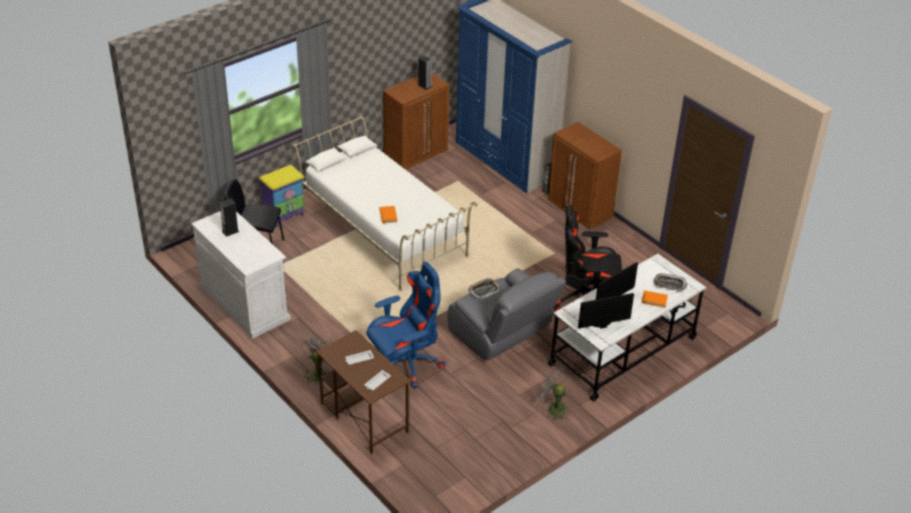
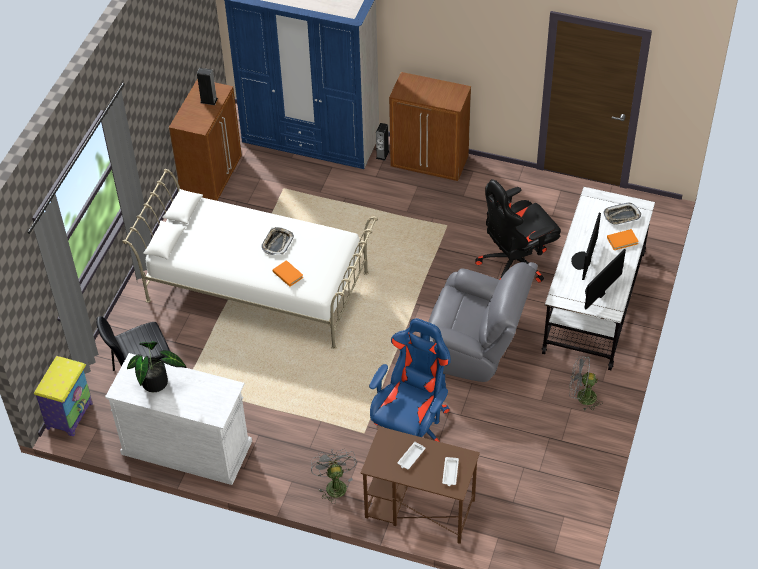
camera: 30 degrees left, 10 degrees up
speaker [220,199,239,237] -> potted plant [127,341,187,392]
nightstand [259,165,305,227] -> nightstand moved to [34,356,93,436]
tray [468,278,501,300] -> tray moved to [262,227,294,255]

